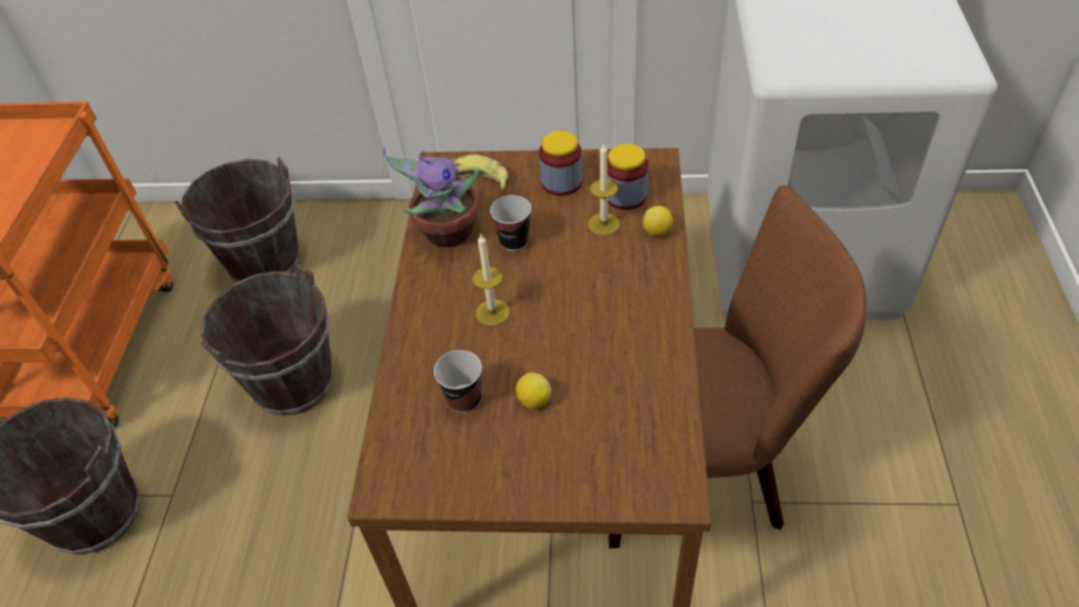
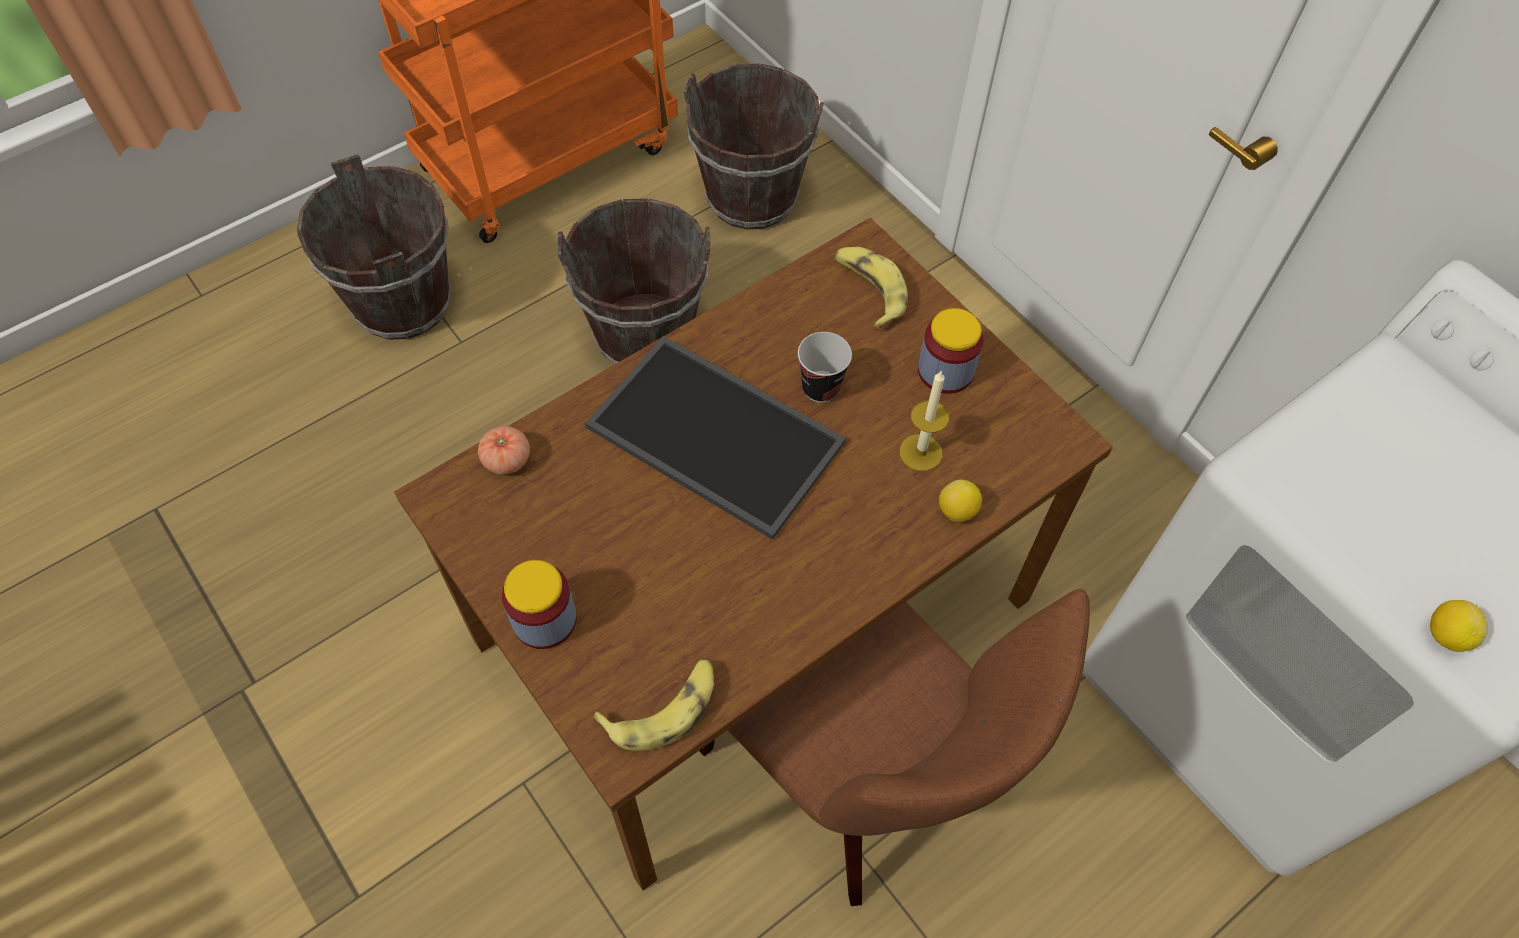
camera: 45 degrees right, 10 degrees up
potted plant [382,147,480,247] -> none
cup [434,350,482,413] -> none
candle [472,233,510,326] -> tray [585,336,846,540]
lemon [516,373,551,409] -> lemon moved to [1430,600,1488,652]
jar [607,144,648,210] -> jar moved to [502,560,577,649]
none -> tomato [478,426,530,474]
none -> banana [593,659,714,751]

